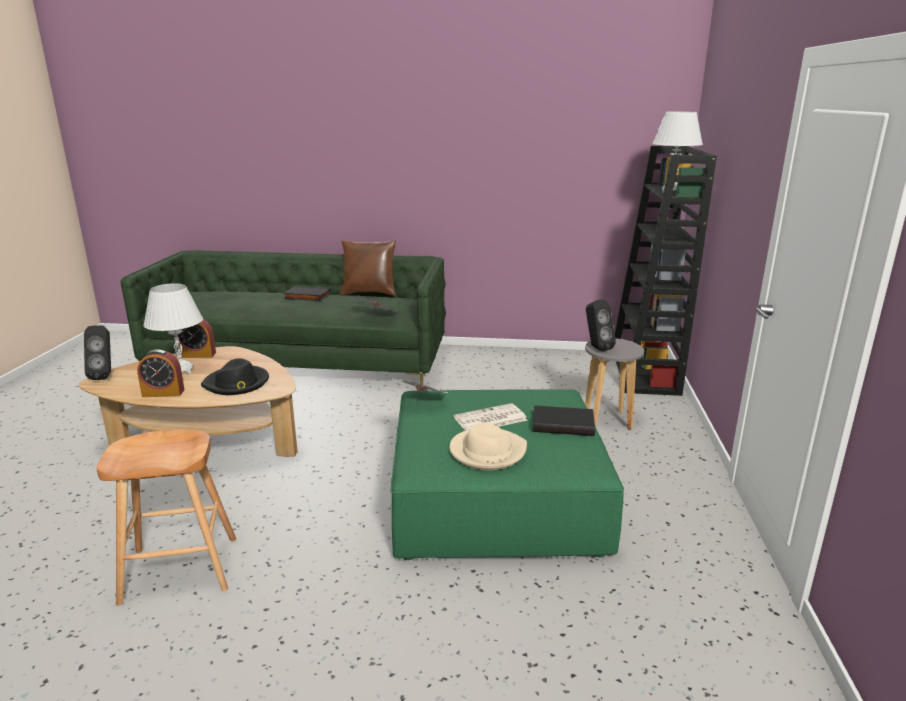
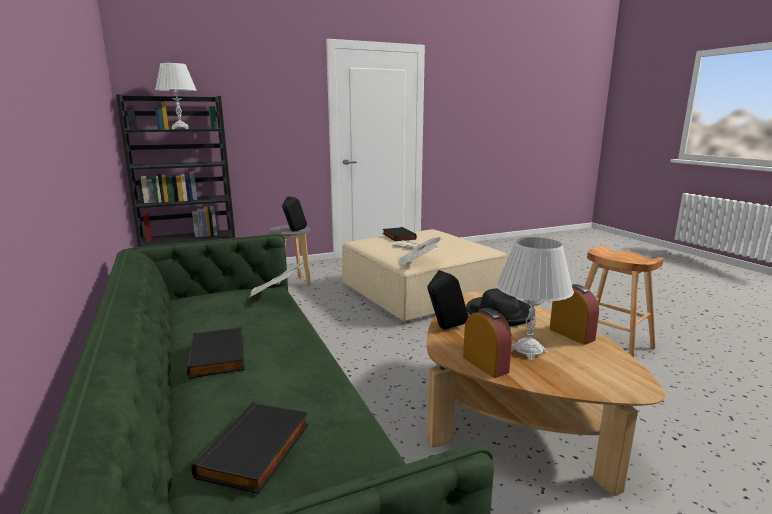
camera: 120 degrees left, 5 degrees down
black speaker [84,325,111,380] -> black speaker moved to [427,270,468,330]
brown pillow [340,240,396,296] -> none
green ottoman [390,389,624,560] -> beige ottoman [342,229,508,323]
beige hat [449,422,527,470] -> none
none -> black book [191,402,309,494]

